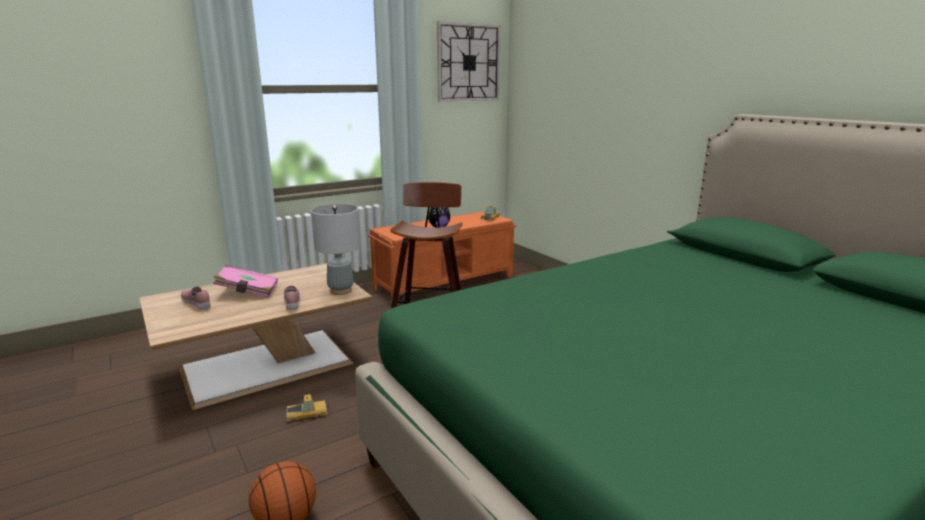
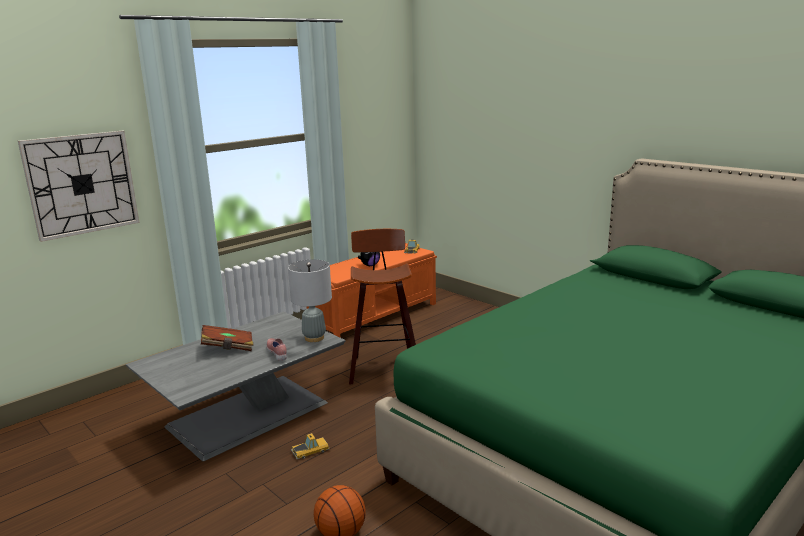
camera: 10 degrees left, 0 degrees up
brown coffee table [139,263,372,410] -> grey coffee table [126,311,345,461]
pink shoe [181,287,210,309] -> none
pink book [213,265,278,297] -> brown book [201,325,253,351]
wall clock [437,21,501,102] -> wall clock moved to [18,131,139,242]

